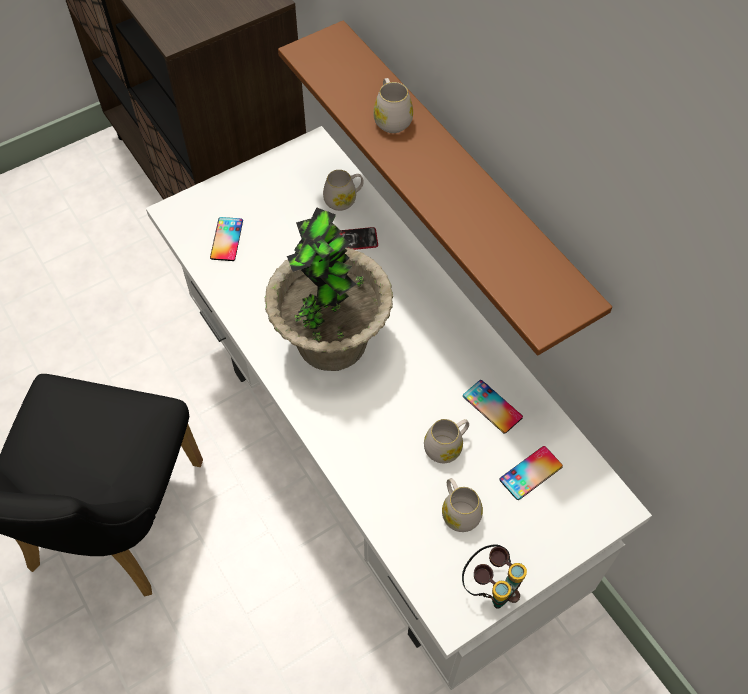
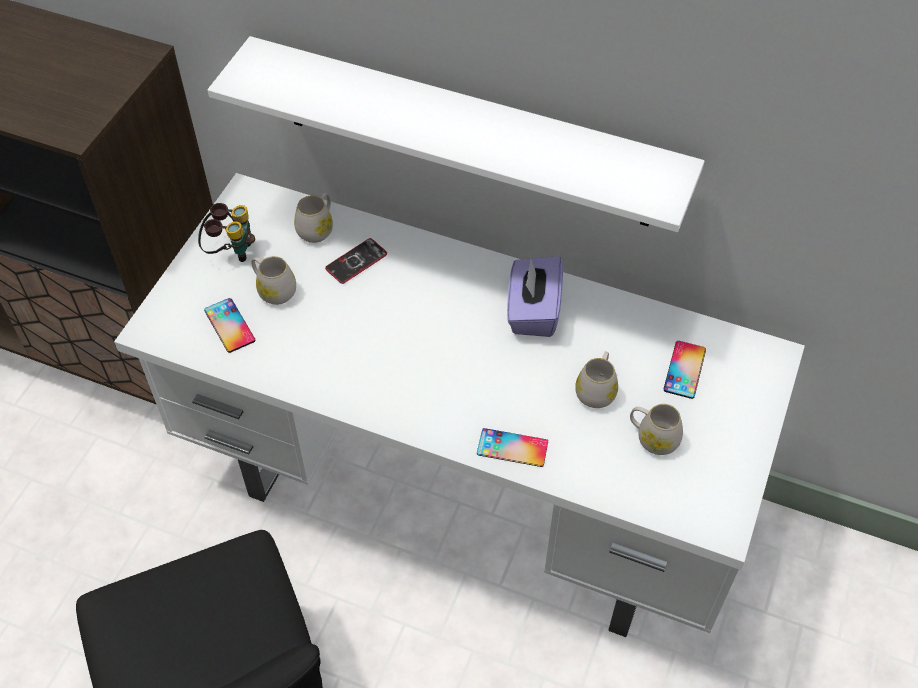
camera: 35 degrees left, 5 degrees down
potted plant [265,207,393,371] -> none
brown shelf [278,20,612,356] -> white shelf [208,36,705,232]
white mug [373,78,413,133] -> white mug moved to [251,256,296,305]
binoculars [462,544,527,609] -> binoculars moved to [198,203,255,262]
phone [463,380,523,434] -> phone moved to [477,428,548,467]
none -> purple tissue box [507,256,563,337]

